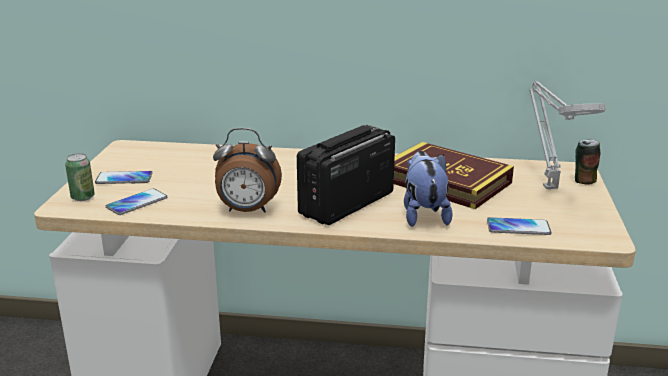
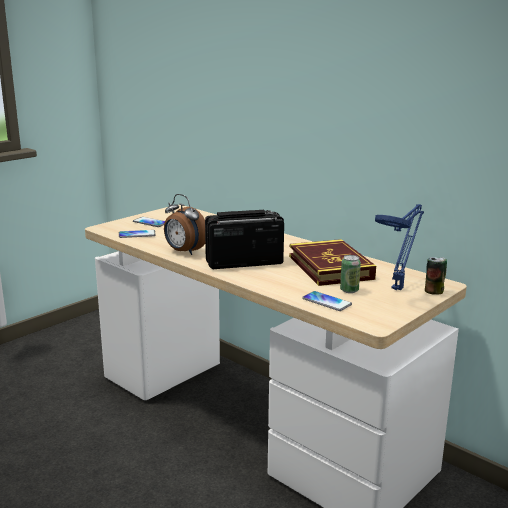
camera: 35 degrees right, 5 degrees down
can [65,153,95,201] -> can moved to [340,255,361,293]
plush toy [404,151,453,227] -> none
grey table lamp [530,81,606,190] -> blue table lamp [375,204,424,290]

